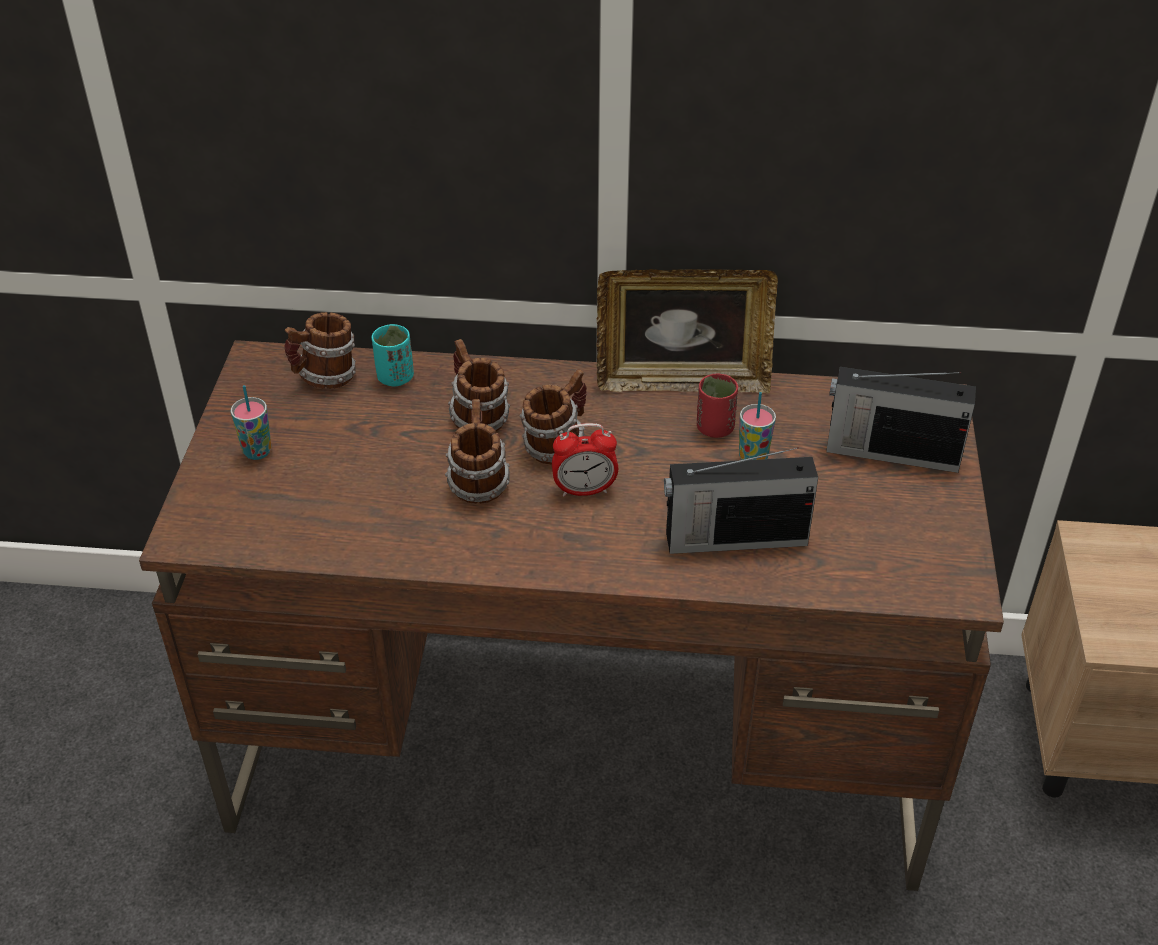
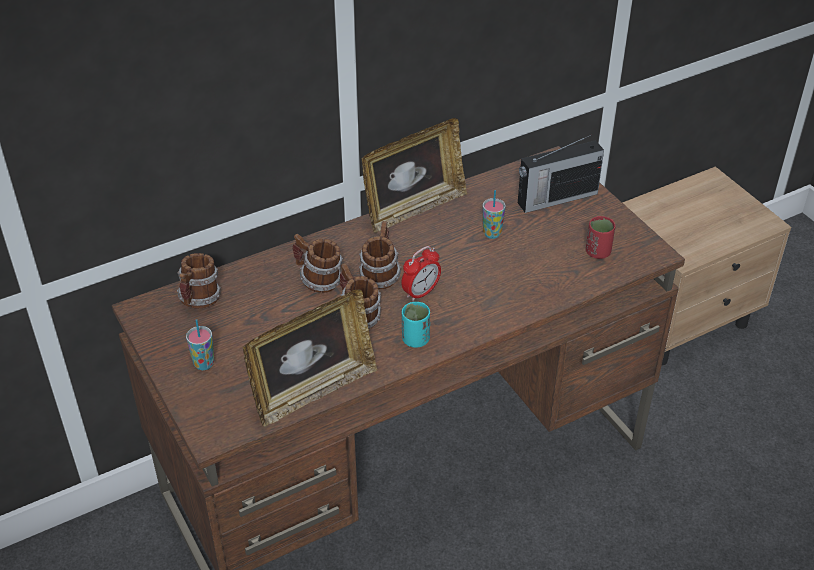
camera: 35 degrees left, 0 degrees up
turquoise cup [372,324,414,386] -> turquoise cup moved to [402,302,430,348]
radio [664,447,818,554] -> none
red cup [697,373,739,438] -> red cup moved to [586,216,615,259]
none -> picture frame [243,289,377,427]

